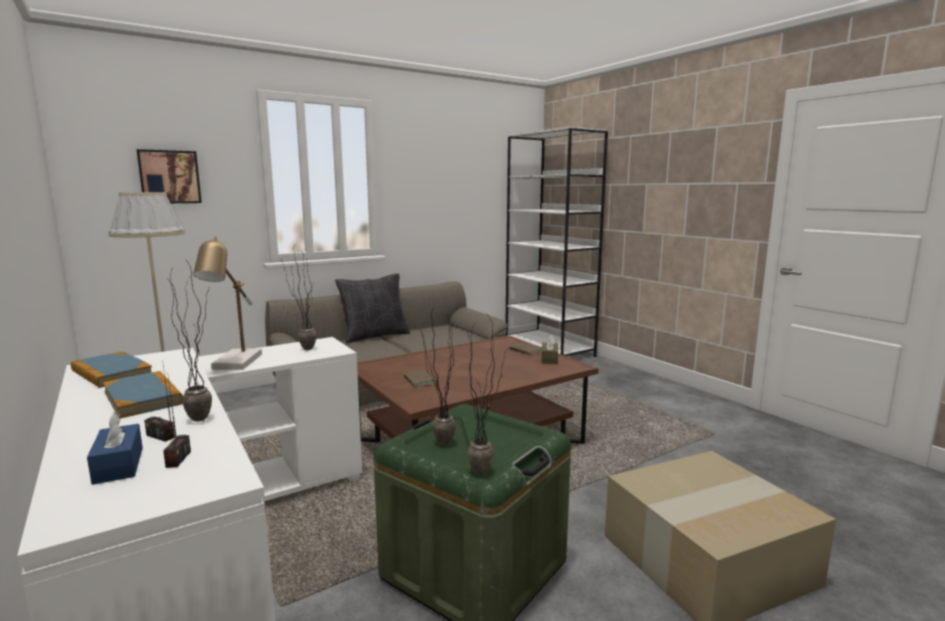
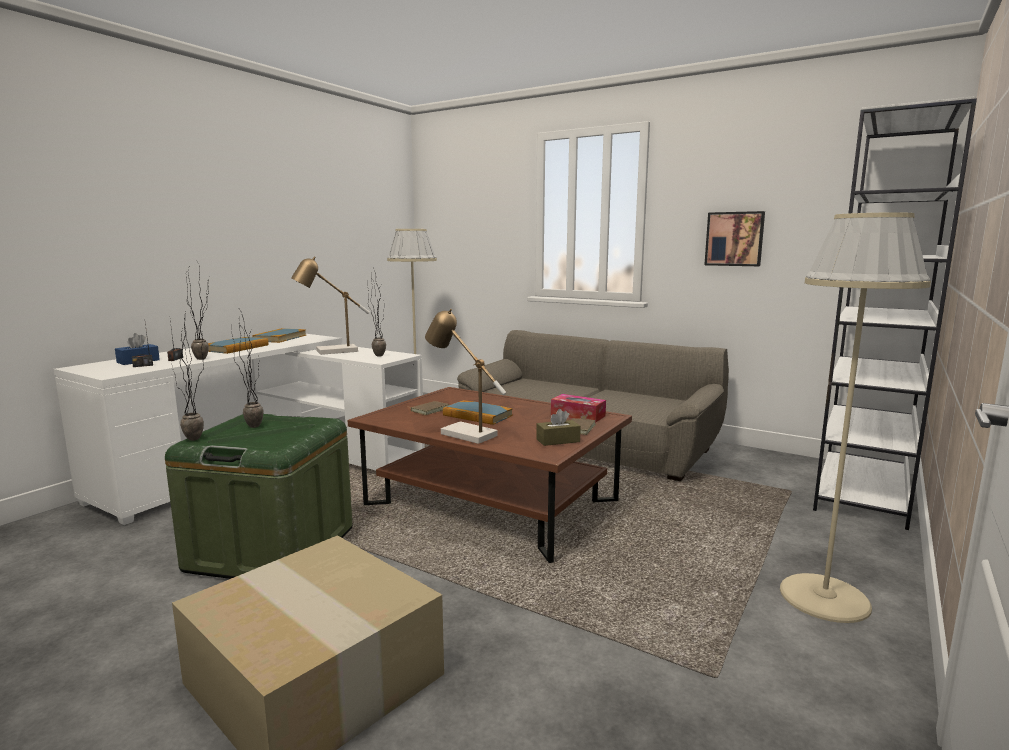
camera: 65 degrees right, 0 degrees up
picture [137,149,202,203] -> picture moved to [704,211,765,266]
black pillow [335,274,410,343] -> none
none -> table lamp [425,309,507,444]
none -> book [443,400,513,425]
none -> tissue box [551,394,606,422]
none -> beige floor lamp [780,212,931,623]

